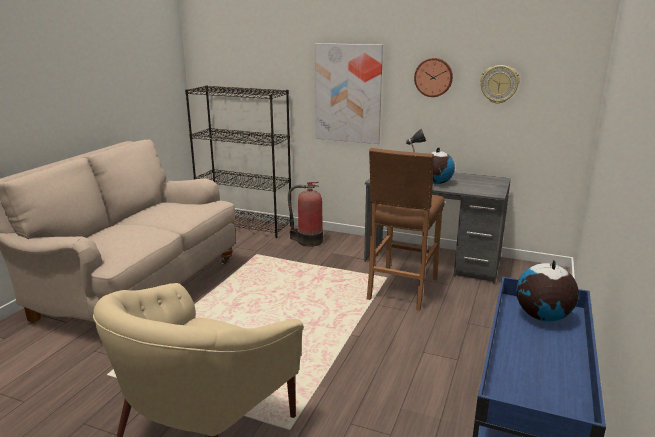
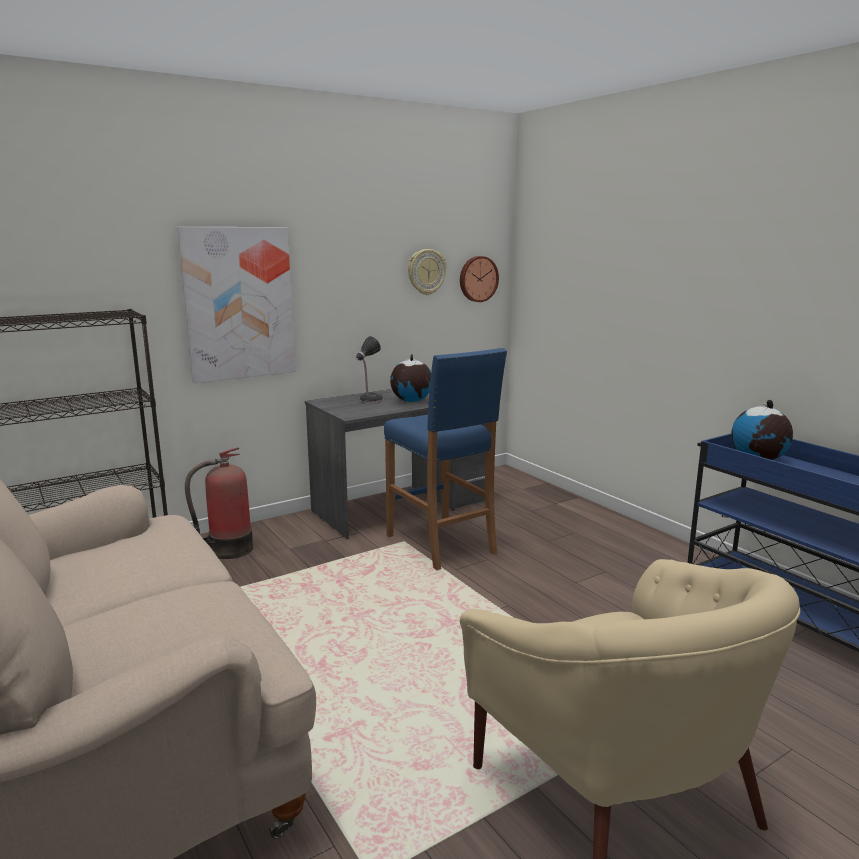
camera: 55 degrees left, 5 degrees down
brown stool [367,148,445,311] -> blue stool [384,348,507,570]
wall clock [414,58,453,97] -> wall clock moved to [460,256,499,302]

